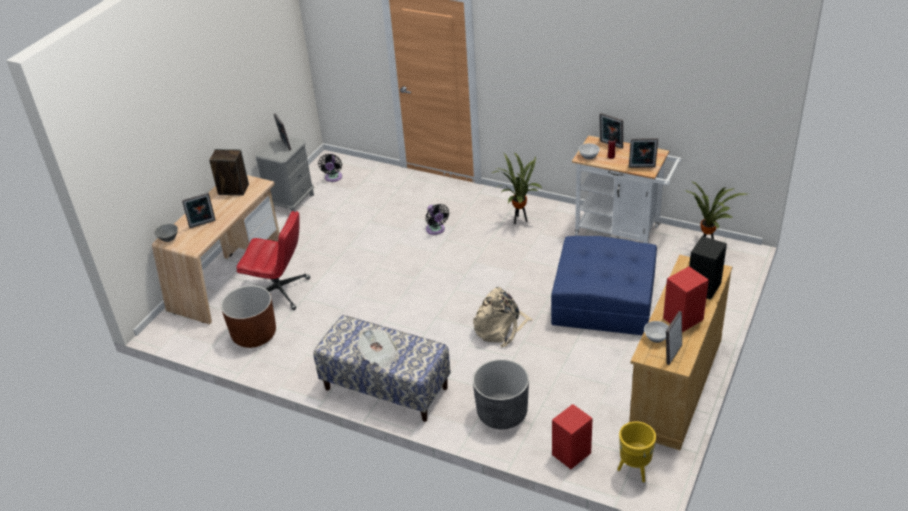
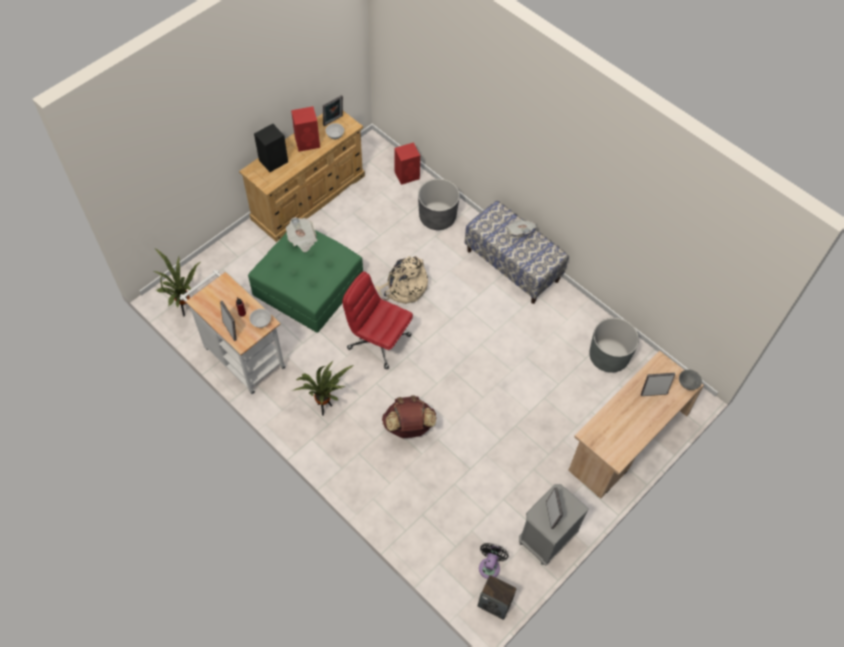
camera: 165 degrees left, 20 degrees up
speaker [209,149,249,195] -> speaker moved to [478,575,517,620]
brown planter [221,285,276,348] -> grey planter [589,318,639,373]
red office chair [236,211,310,310] -> red office chair moved to [343,271,413,369]
black fan [425,204,449,235] -> brown backpack [382,396,436,438]
blue ottoman [551,236,657,335] -> green ottoman [248,230,363,333]
yellow planter [617,421,656,483] -> none
picture frame [629,138,658,168] -> none
none -> newspaper [286,217,318,252]

